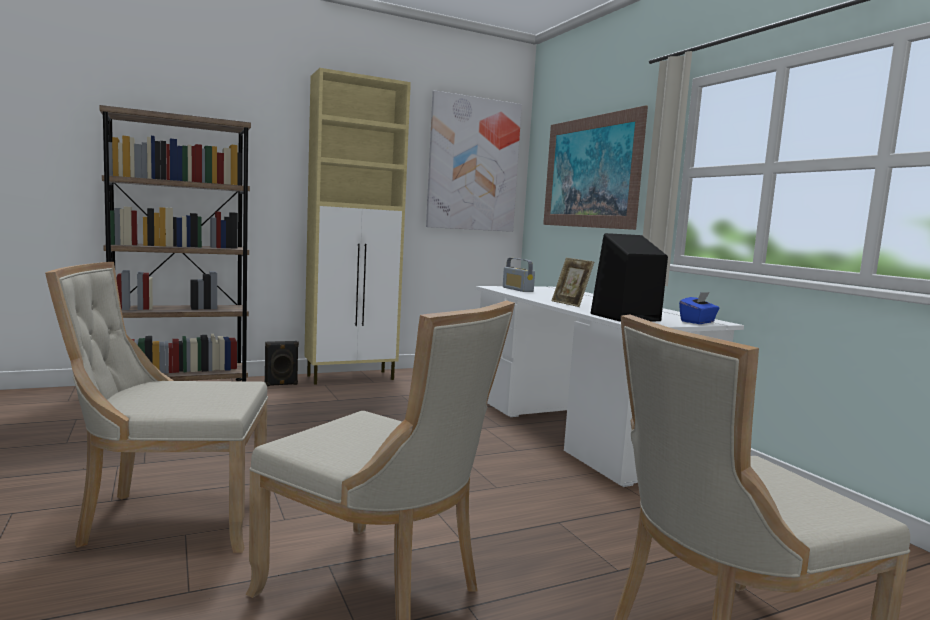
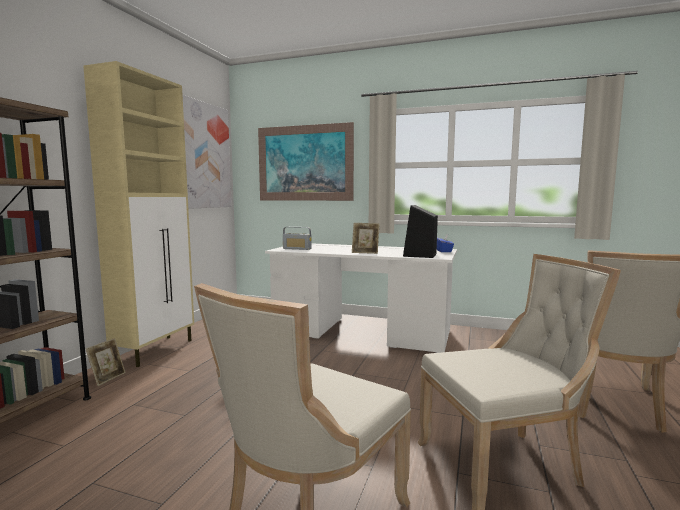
camera: 45 degrees left, 0 degrees up
black speaker [265,341,299,386] -> picture frame [86,338,126,386]

